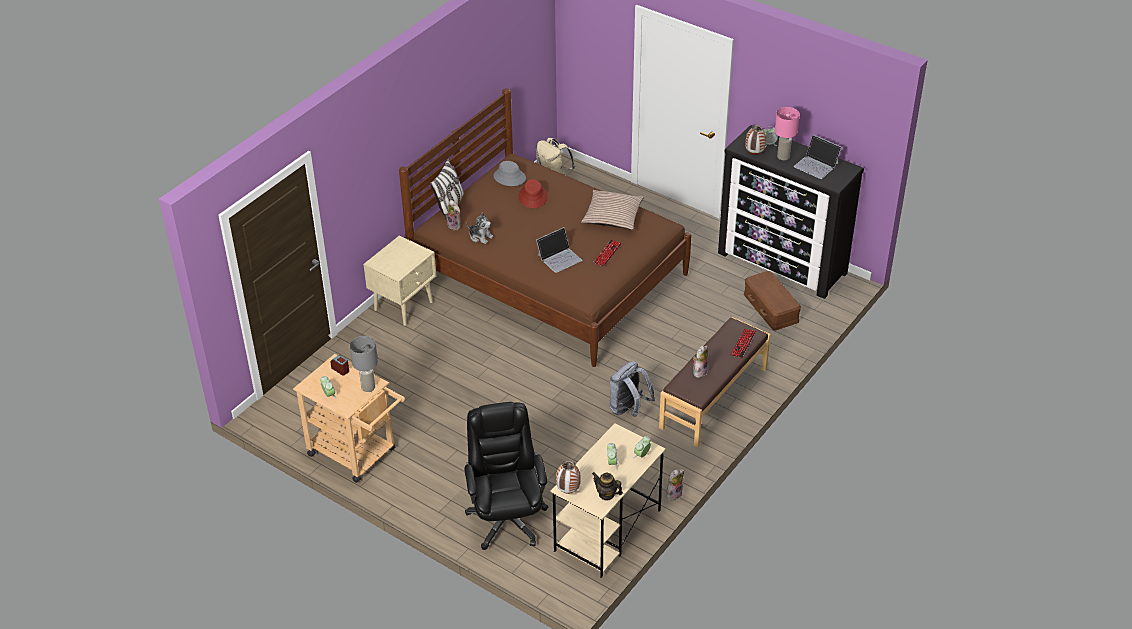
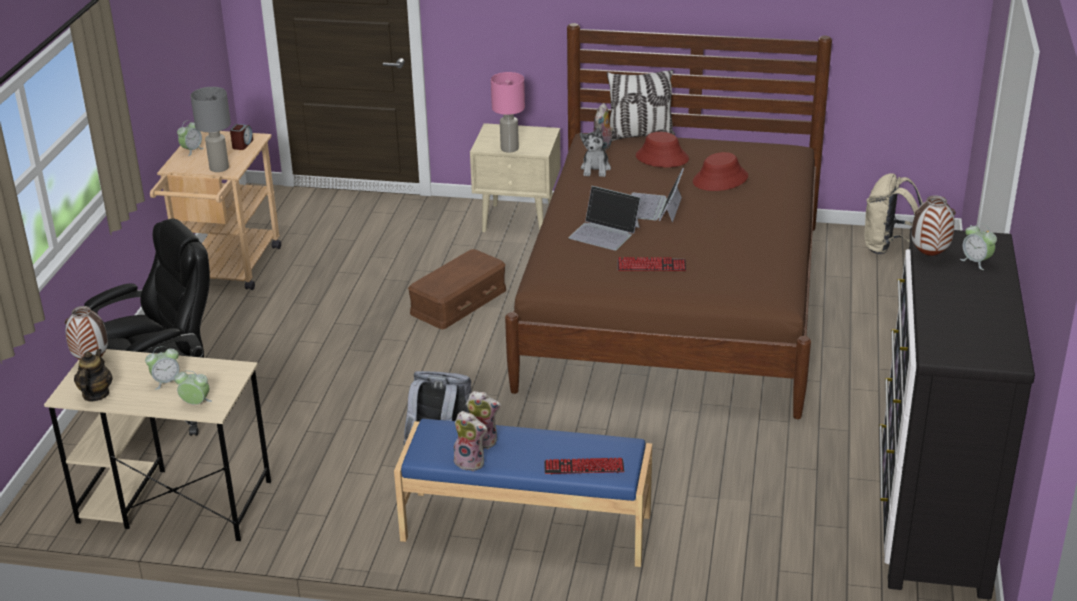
camera: 65 degrees right, 10 degrees down
grey hat [494,161,526,186] -> none
pillow [581,190,644,230] -> none
brown bench [659,317,771,447] -> blue bench [394,419,652,567]
plush toy [666,469,684,500] -> plush toy moved to [454,411,487,471]
brown storage box [744,271,801,331] -> brown storage box moved to [408,249,506,329]
pink table lamp [775,107,800,160] -> pink table lamp moved to [491,72,525,153]
laptop [794,135,842,179] -> laptop moved to [631,168,684,222]
none -> red hat [636,132,689,167]

